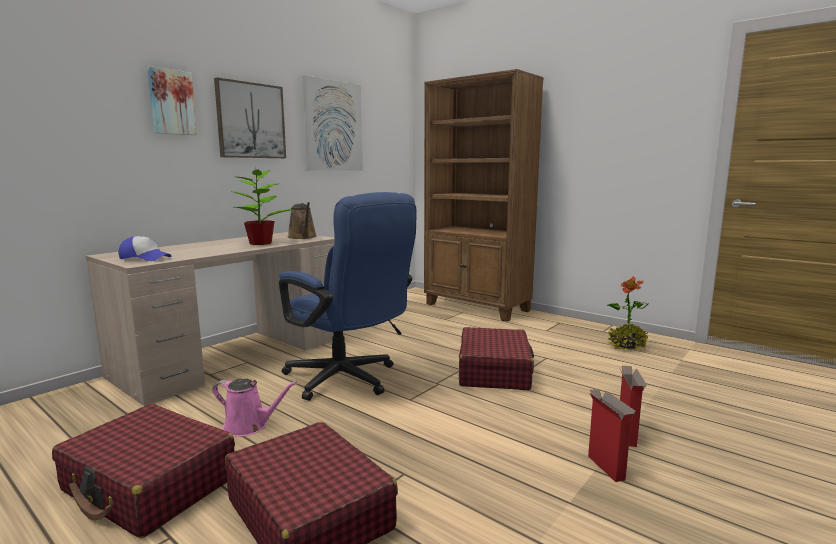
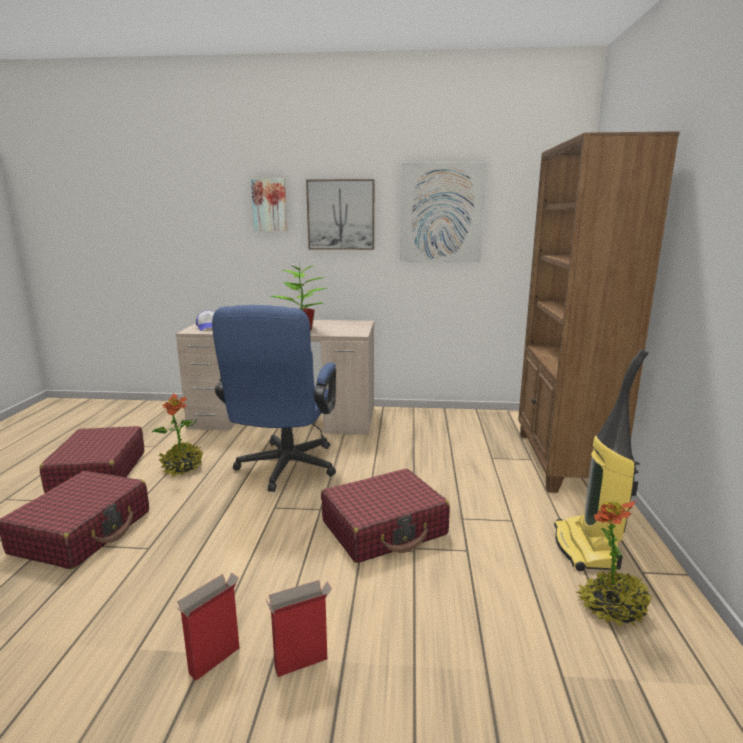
camera: 55 degrees right, 5 degrees up
pink watering can [212,378,297,437] -> potted plant [151,393,203,477]
brown watering can [288,202,317,239] -> none
none -> vacuum cleaner [554,349,648,571]

